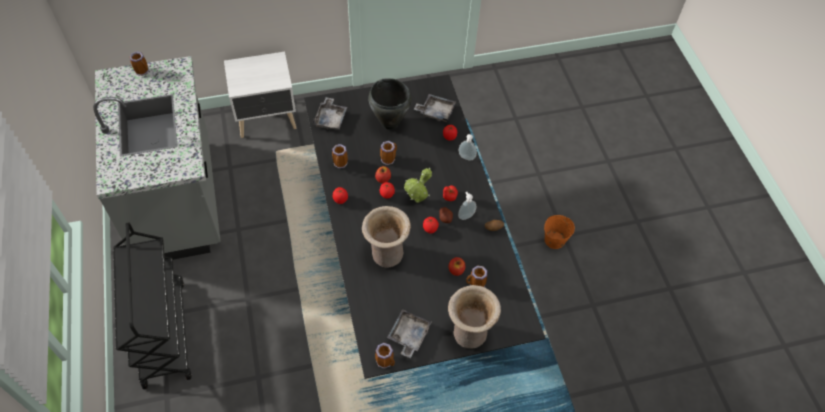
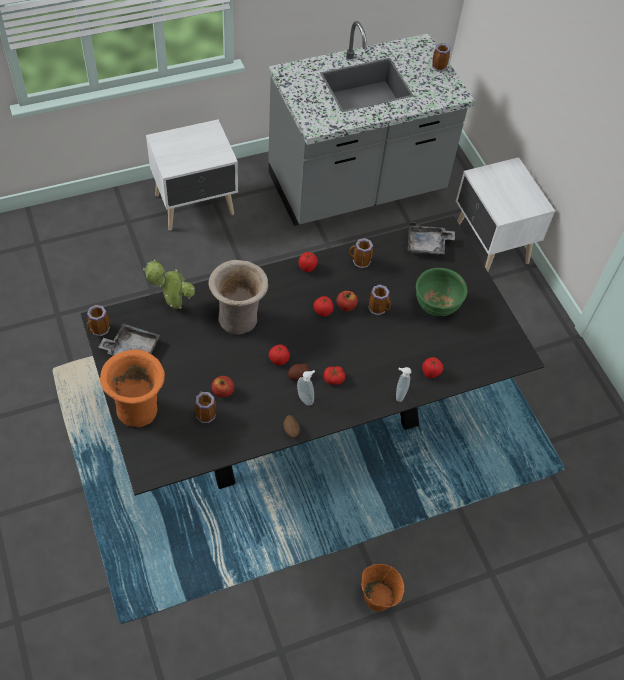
camera: 80 degrees right, 0 degrees up
black cart [113,222,192,389] -> white nightstand [146,119,238,230]
black cooking pot [368,78,412,130] -> green bowl [416,268,467,316]
potted plant [404,167,432,203] -> potted plant moved to [143,259,195,309]
grey tray [414,94,456,122] -> none
beige vase [448,285,501,348] -> orange vase [100,349,165,427]

